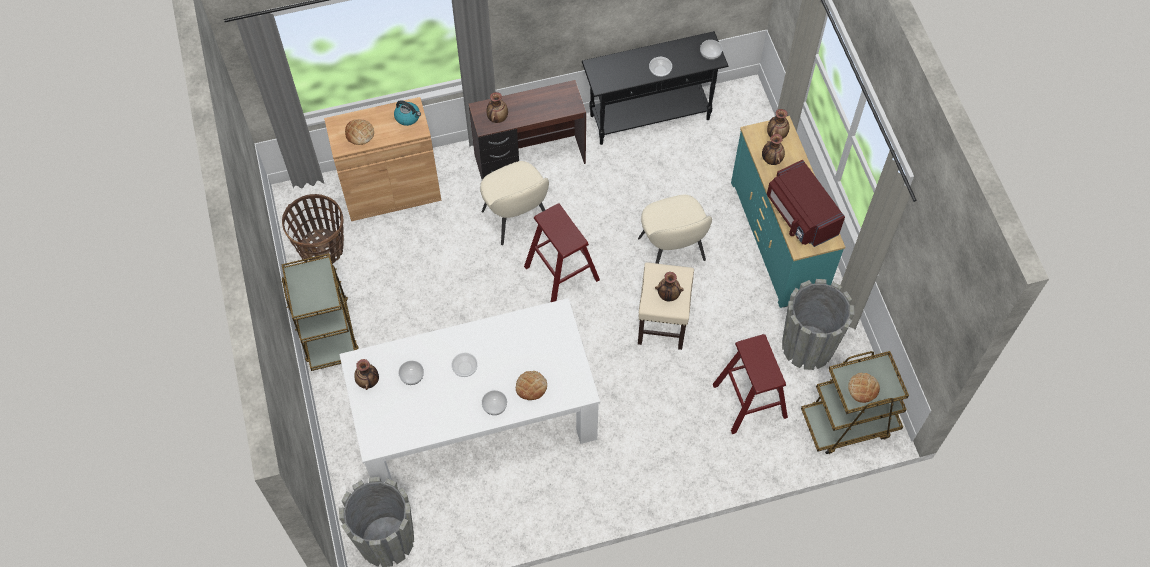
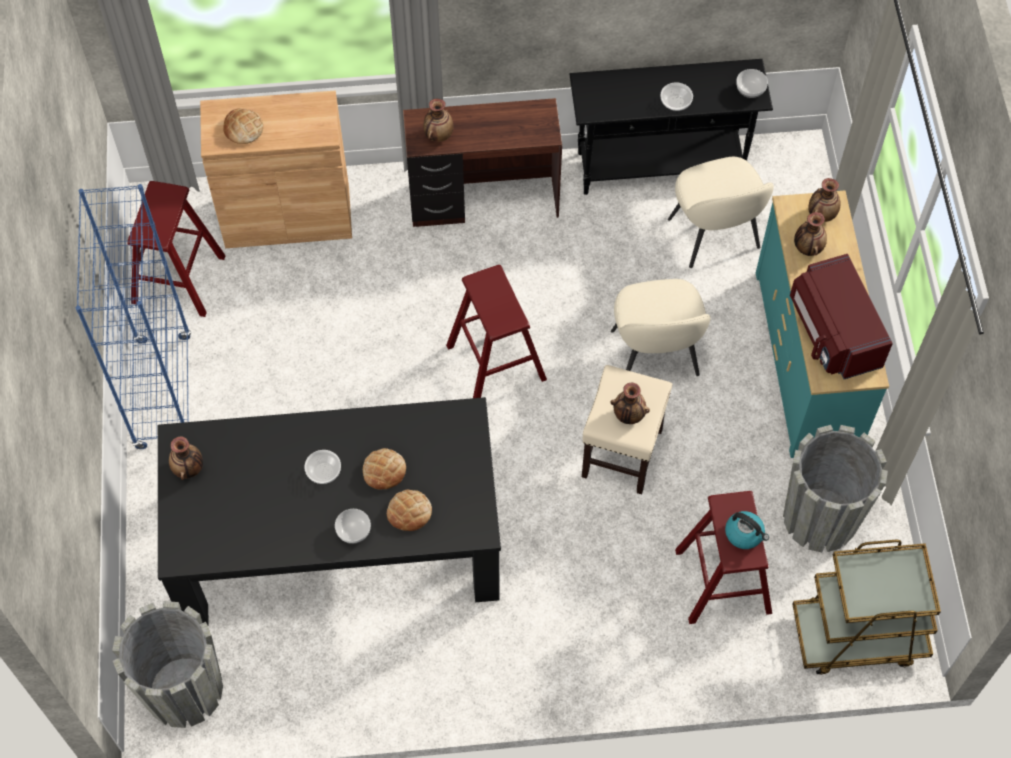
camera: 10 degrees right, 0 degrees up
brown cart [281,253,359,371] -> blue bookcase [76,184,191,449]
basket [282,194,344,264] -> red stool [128,181,226,317]
white dining table [339,298,600,483] -> black dining table [158,397,501,626]
kettle [394,100,421,126] -> kettle moved to [725,511,769,549]
bowl [398,361,424,385] -> none
beige chair [480,161,549,245] -> beige chair moved to [668,157,774,268]
bread [848,373,880,403] -> bread moved to [363,448,406,489]

